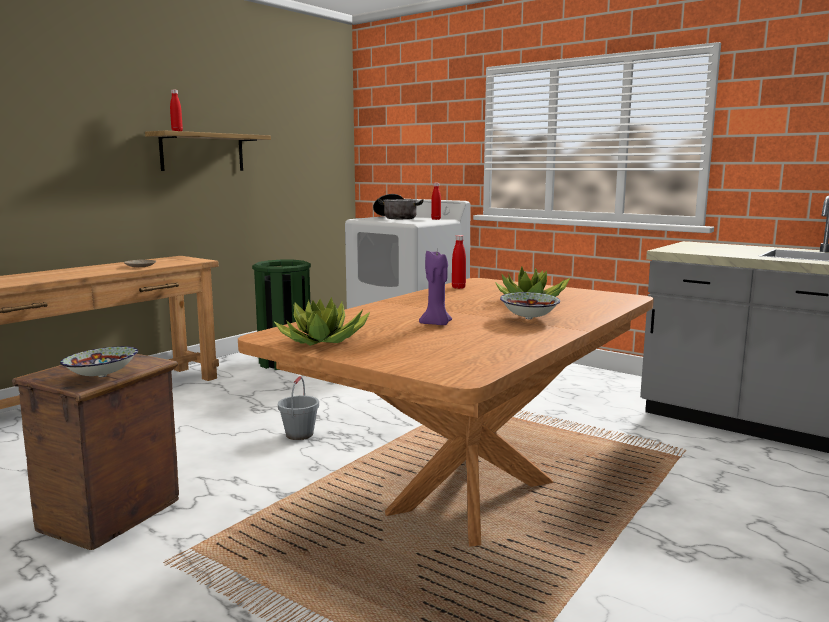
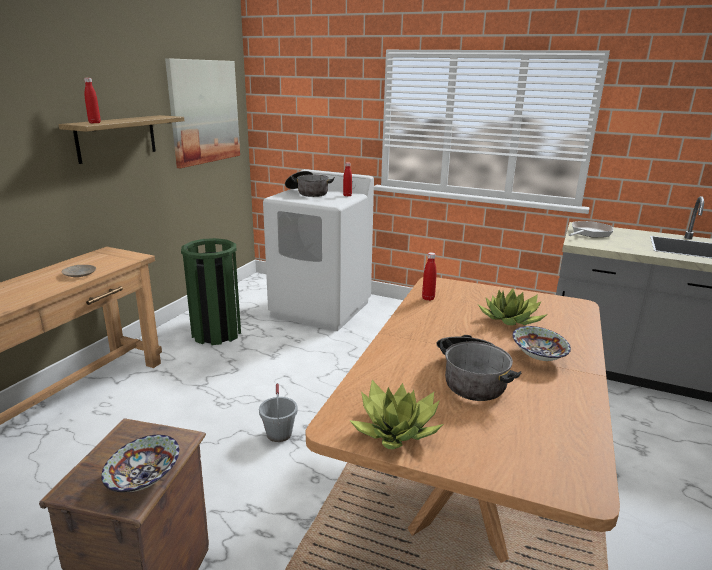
camera: 15 degrees left, 10 degrees up
purple candle [419,251,452,325] -> cooking pot [436,335,521,401]
none -> picture [165,58,240,168]
none -> frying pan [569,221,613,237]

